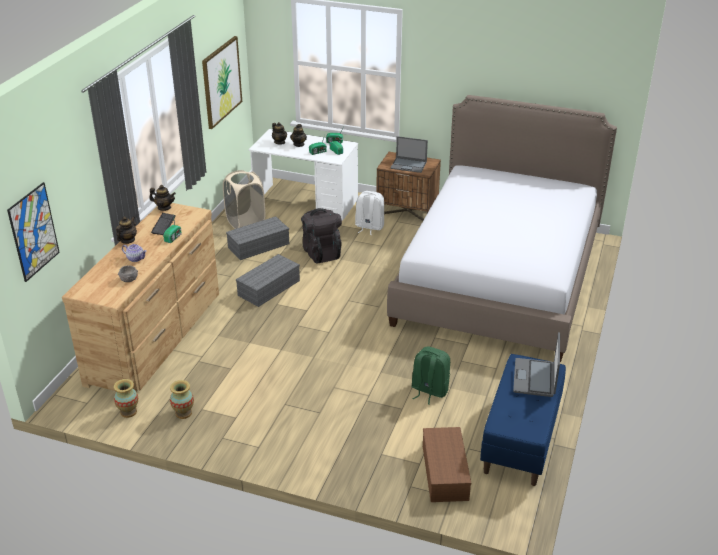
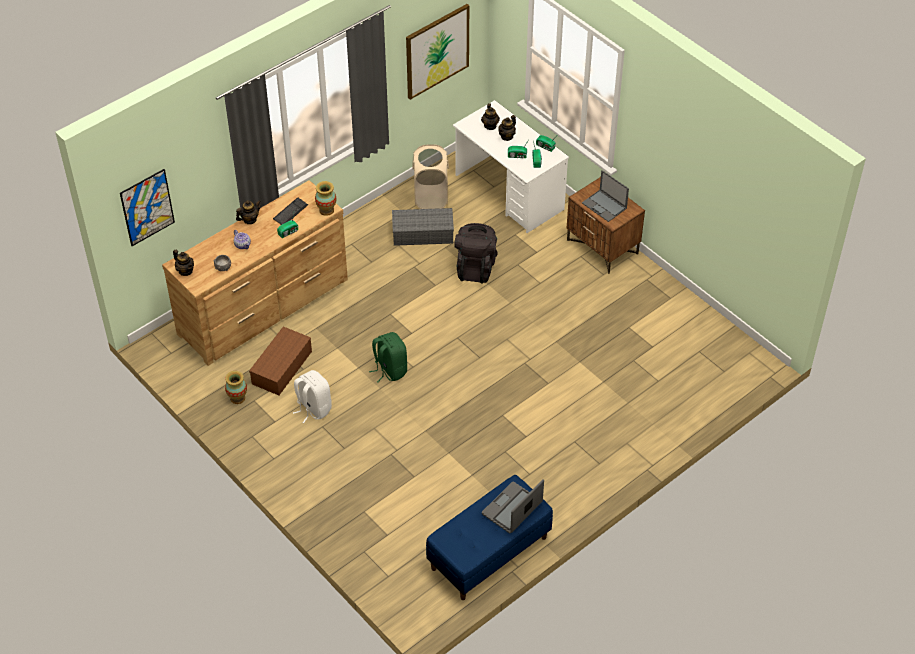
camera: 30 degrees right, 15 degrees up
vase [114,379,138,418] -> vase moved to [315,181,336,216]
teapot [149,185,176,211] -> teapot moved to [173,250,194,276]
grey storage box [236,254,300,307] -> none
white backpack [355,191,384,235] -> white backpack moved to [293,370,332,423]
bed [387,95,617,362] -> none
green backpack [411,347,450,405] -> green backpack moved to [369,332,407,383]
brown storage box [423,427,471,502] -> brown storage box moved to [249,326,312,395]

